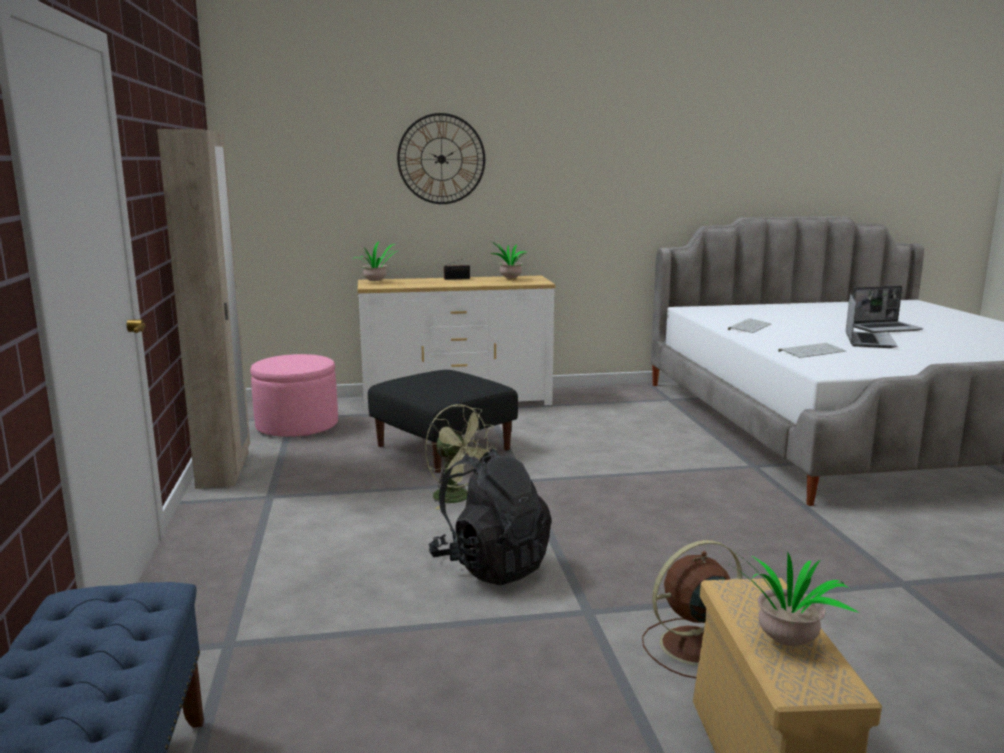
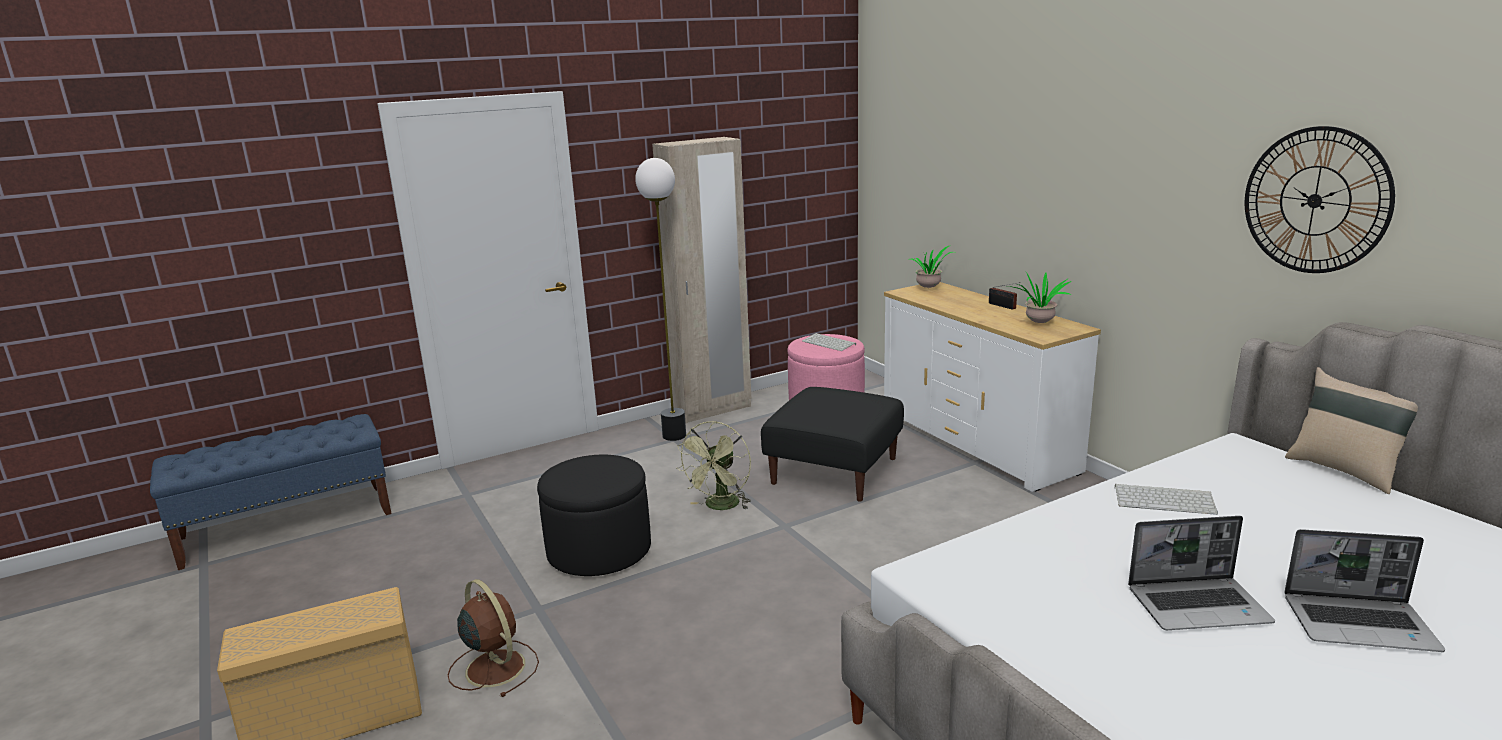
camera: 70 degrees right, 5 degrees up
wall clock [397,113,485,204] -> wall clock moved to [1245,126,1395,273]
black backpack [429,448,552,585] -> black ottoman [537,455,651,576]
potted plant [735,553,859,646] -> none
keyboard [778,343,847,358] -> keyboard moved to [802,333,856,351]
laptop [853,286,923,333] -> laptop turned 45 degrees counterclockwise [1284,529,1445,652]
none -> floor lamp [635,158,686,441]
none -> beige pillow [1285,367,1418,494]

